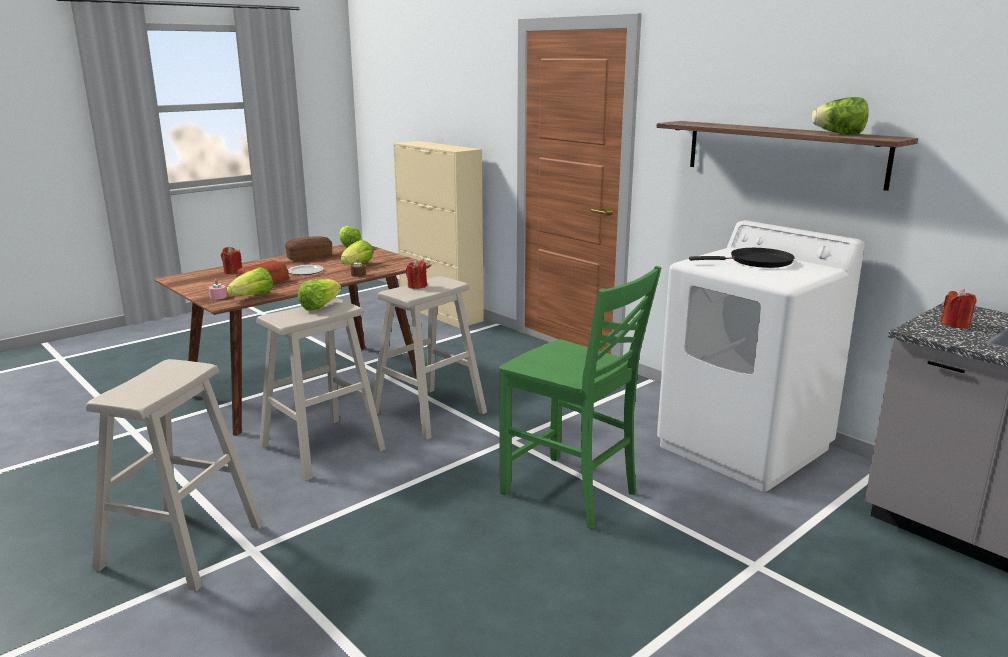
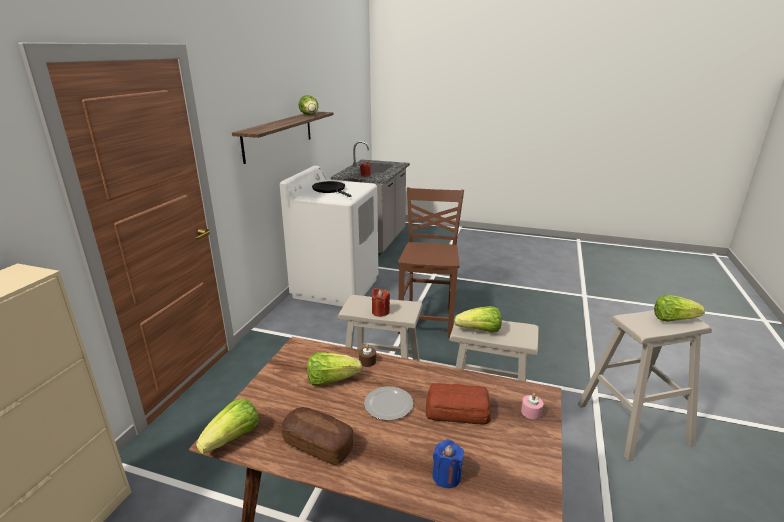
camera: 120 degrees left, 5 degrees up
red candle [221,247,243,274] -> blue candle [432,440,464,488]
lettuce [227,267,273,296] -> lettuce moved to [654,295,705,322]
green chair [499,266,662,529] -> brown chair [398,187,464,338]

